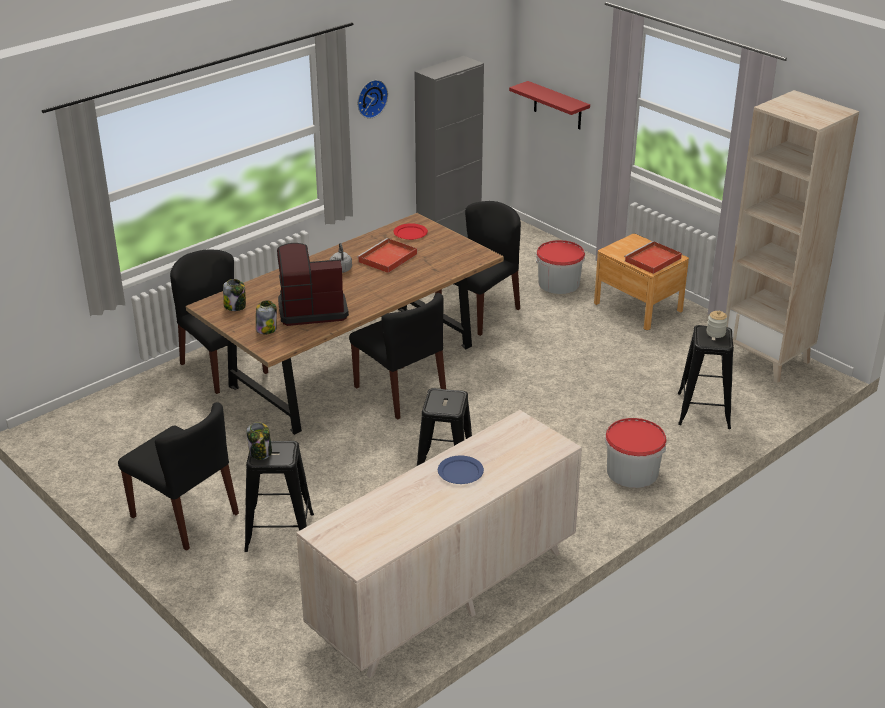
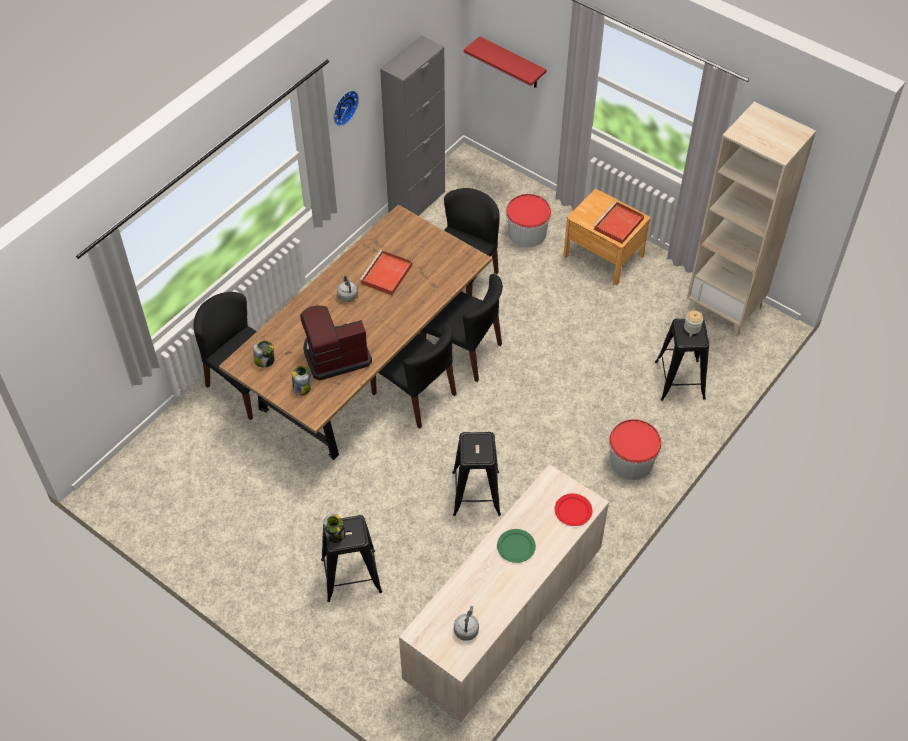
camera: 10 degrees left, 20 degrees up
black chair [118,402,239,551] -> black chair moved to [420,274,503,382]
red plate [394,223,428,240] -> red plate moved to [555,493,592,526]
blue plate [438,456,484,484] -> green plate [497,529,536,563]
none -> grey kettle [454,606,479,641]

